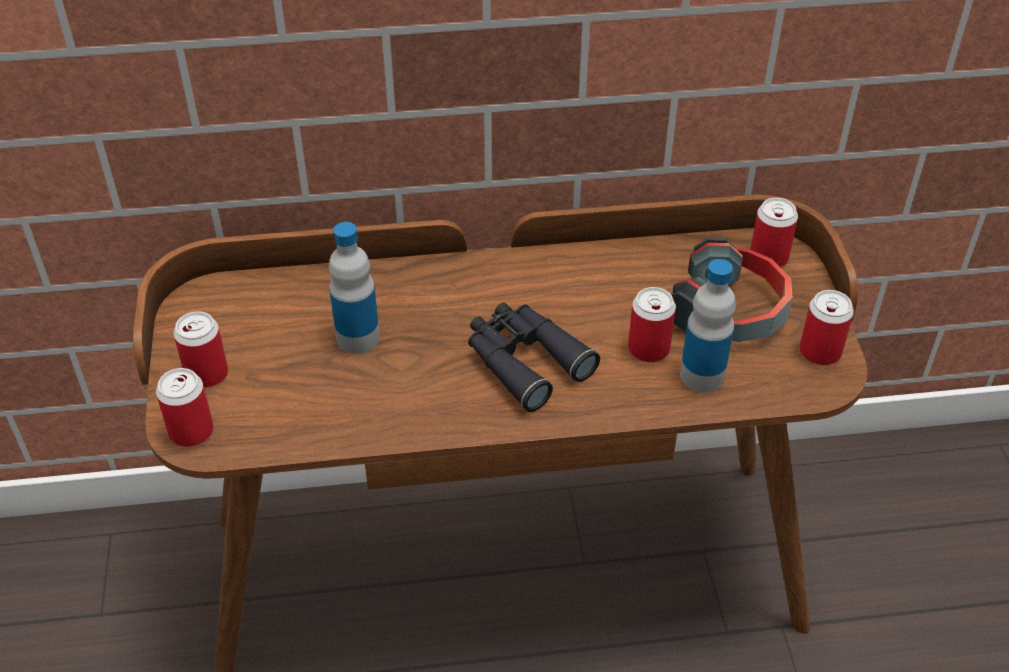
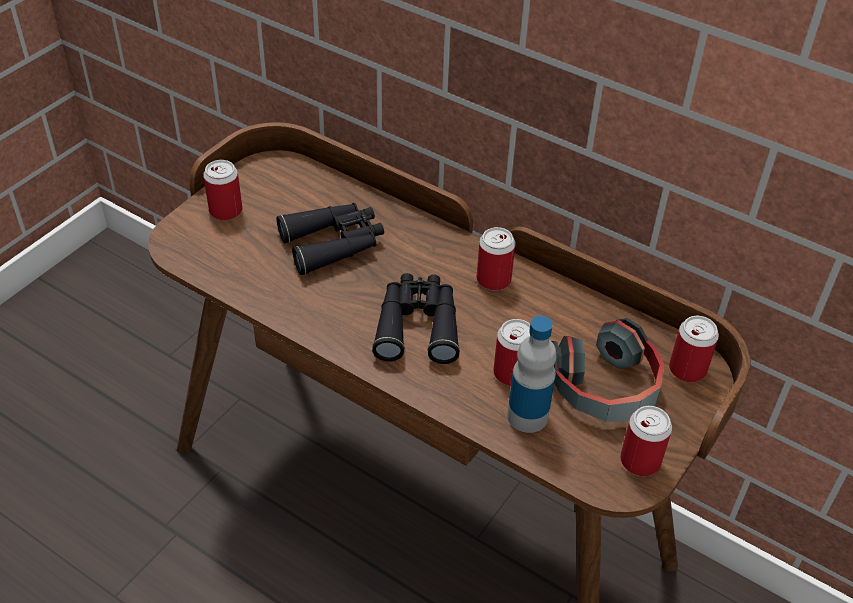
camera: 40 degrees right, 0 degrees up
can [156,368,214,447] -> can moved to [477,227,516,291]
bottle [329,222,380,354] -> black binoculars [276,203,384,275]

